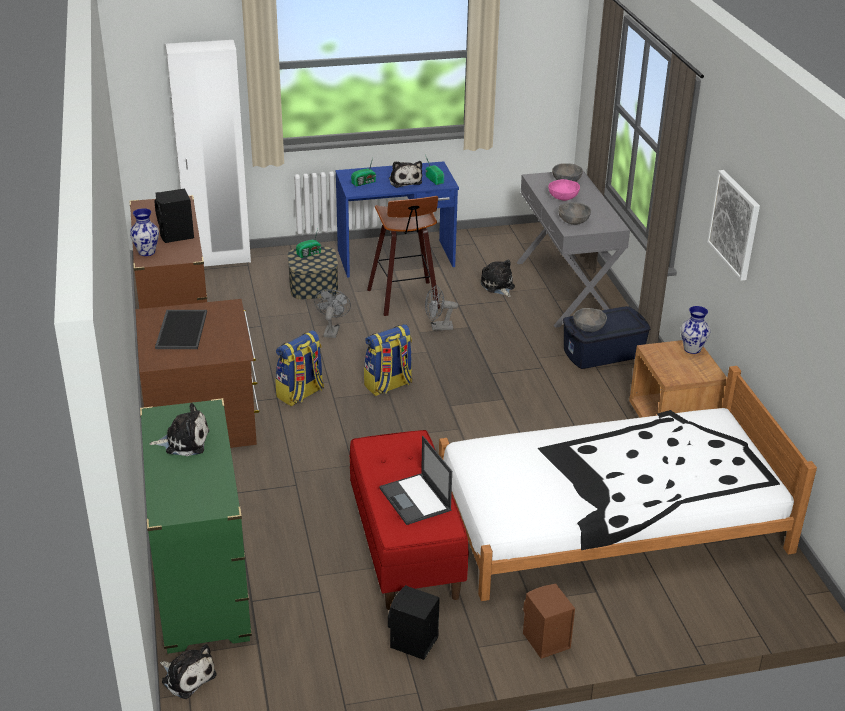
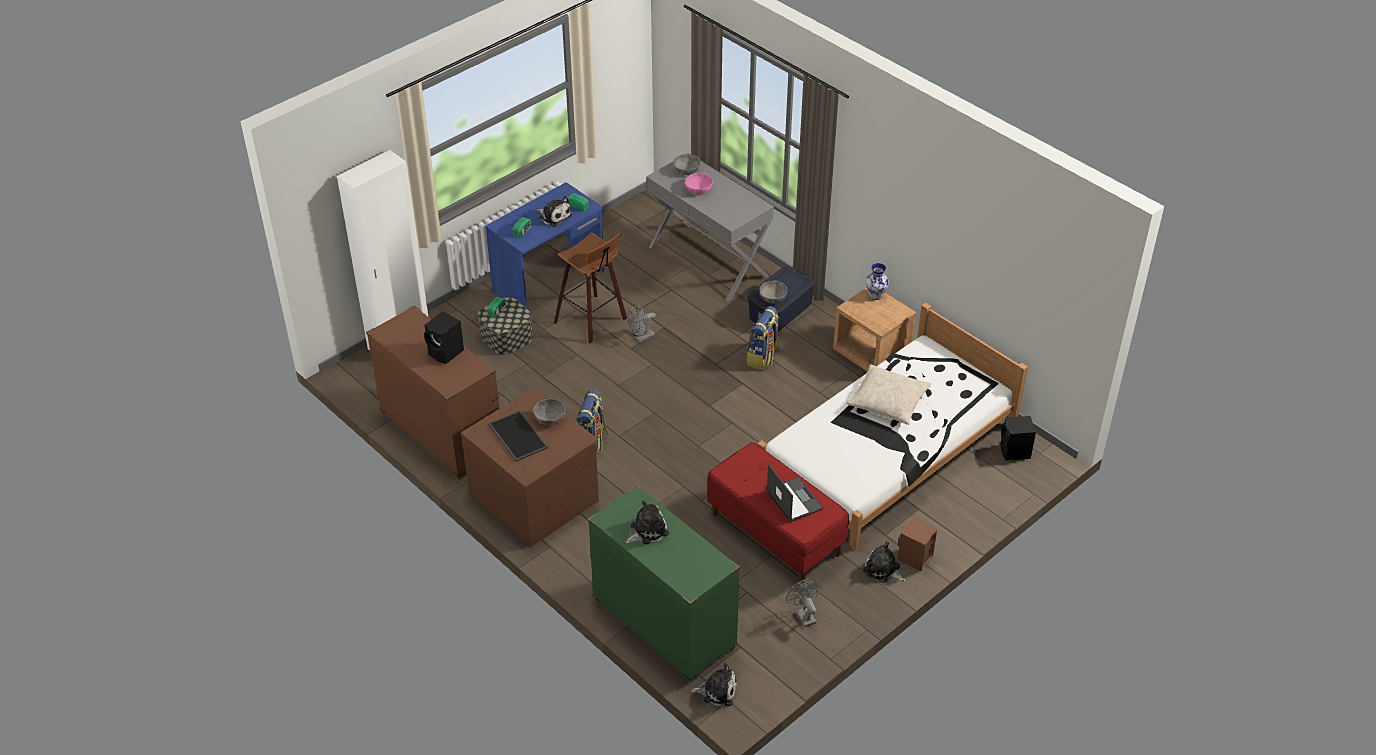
camera: 30 degrees left, 10 degrees up
vase [130,208,159,256] -> none
grey fan [314,289,351,338] -> grey fan moved to [786,579,821,627]
backpack [364,324,412,396] -> backpack moved to [747,306,780,371]
laptop [379,436,452,525] -> laptop turned 150 degrees counterclockwise [766,464,823,522]
black speaker [388,585,440,660] -> black speaker moved to [1000,416,1036,460]
plush toy [481,260,515,297] -> plush toy moved to [863,541,906,583]
grey bowl [558,202,591,225] -> grey bowl moved to [533,399,565,425]
picture [707,170,760,281] -> none
none -> beige pillow [846,364,932,425]

